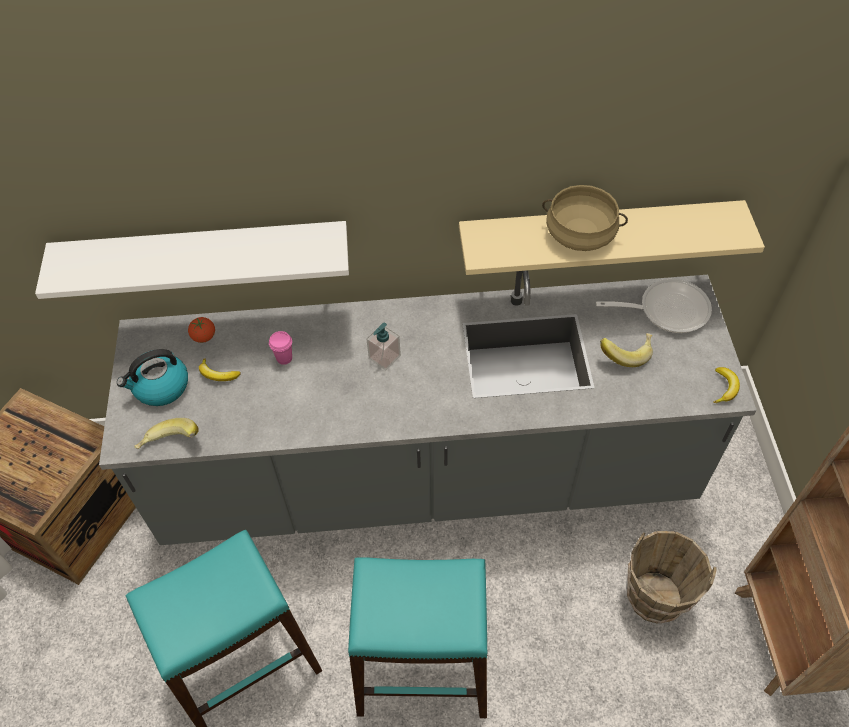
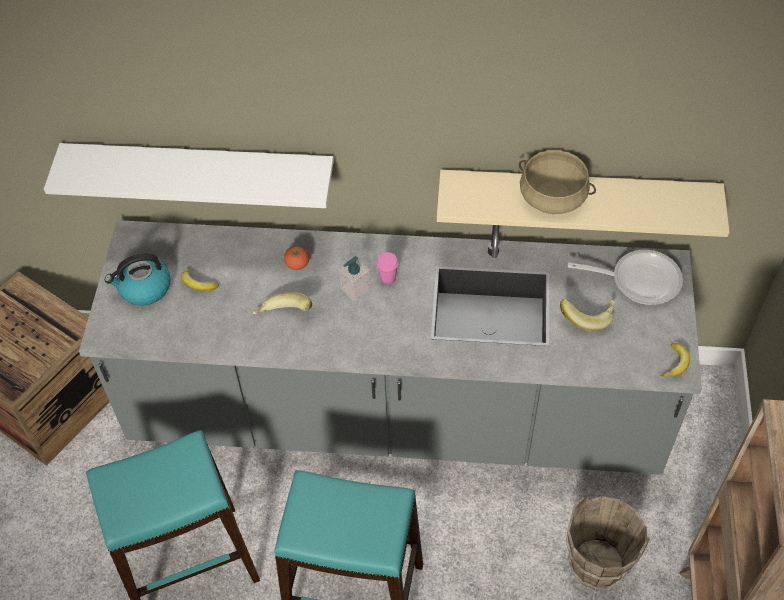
camera: 10 degrees right, 0 degrees up
banana [134,418,199,449] -> banana moved to [253,292,312,315]
tomato [188,317,215,343] -> tomato moved to [284,246,310,270]
pink cup [269,331,292,365] -> pink cup moved to [376,252,399,284]

